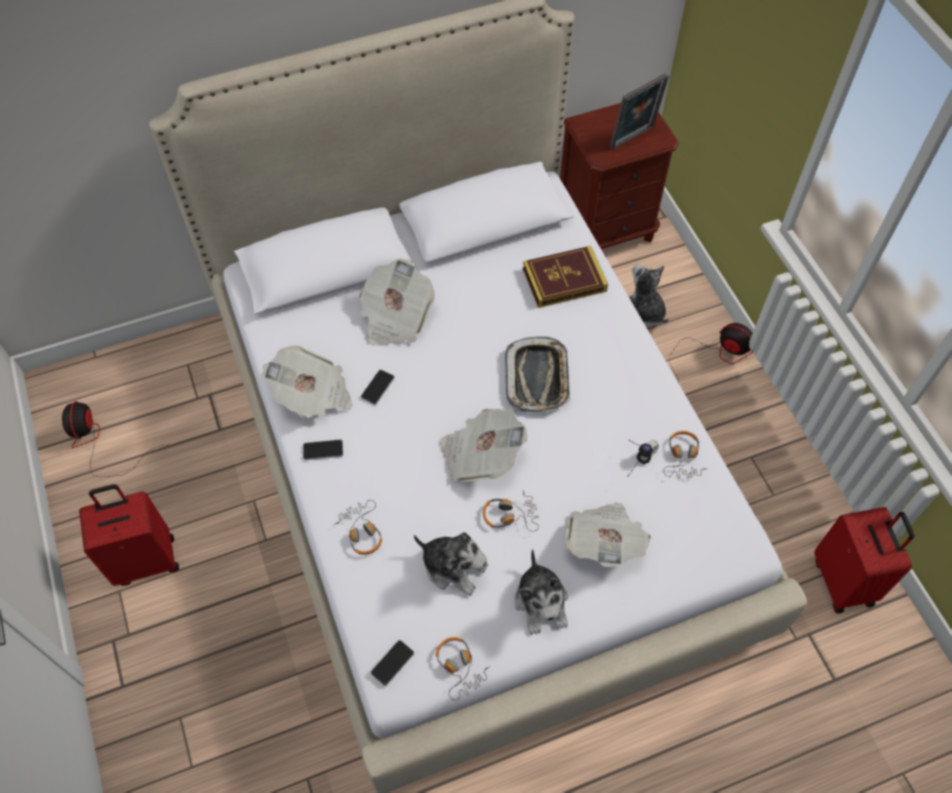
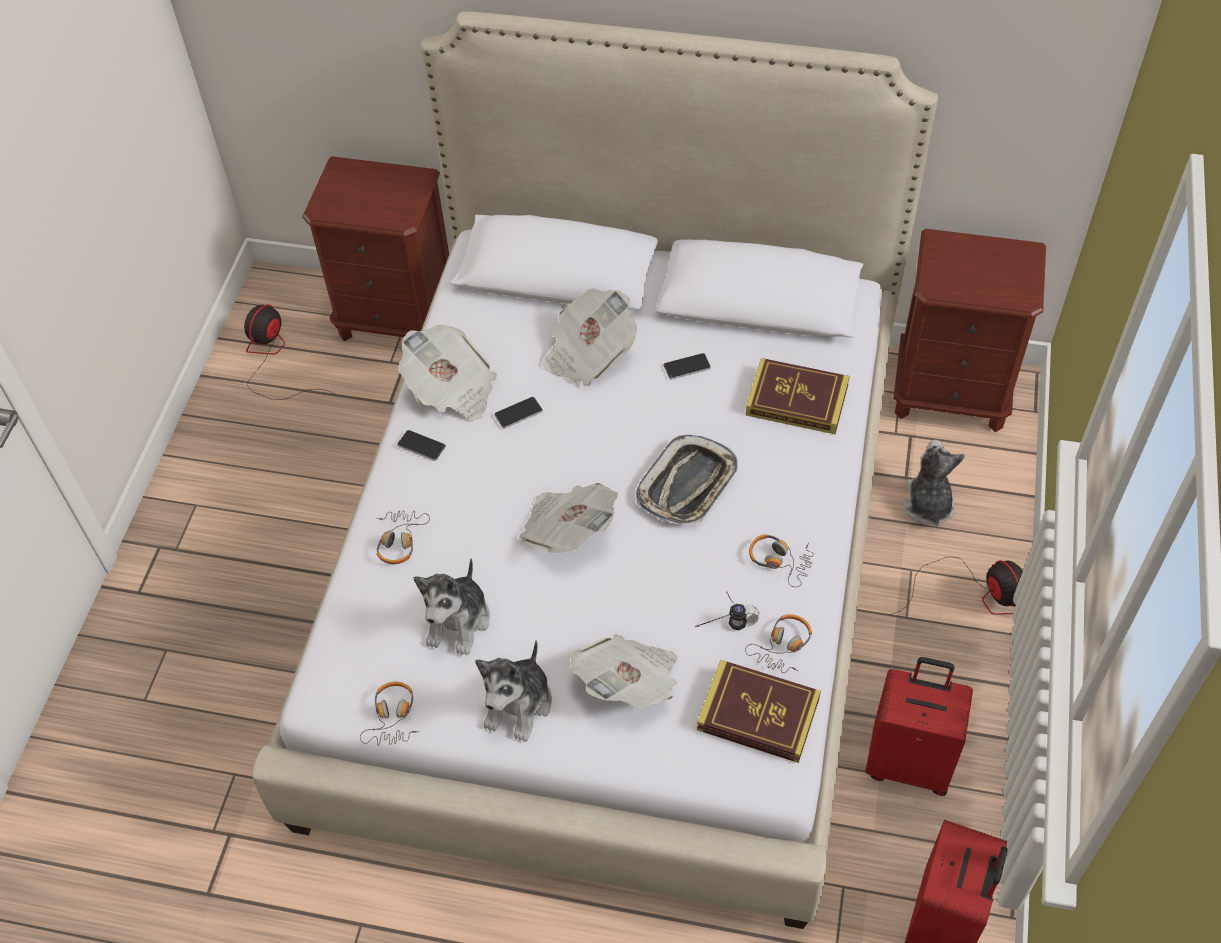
camera: 35 degrees right, 5 degrees down
red suitcase [79,484,179,586] -> red suitcase moved to [865,657,973,796]
phone [371,640,414,686] -> phone moved to [664,353,711,379]
plush toy [414,532,488,596] -> plush toy turned 45 degrees clockwise [414,558,490,655]
headphones [483,490,539,532] -> headphones moved to [749,534,814,587]
picture frame [610,73,669,150] -> none
none -> brown nightstand [302,156,449,341]
none -> book [697,660,821,763]

